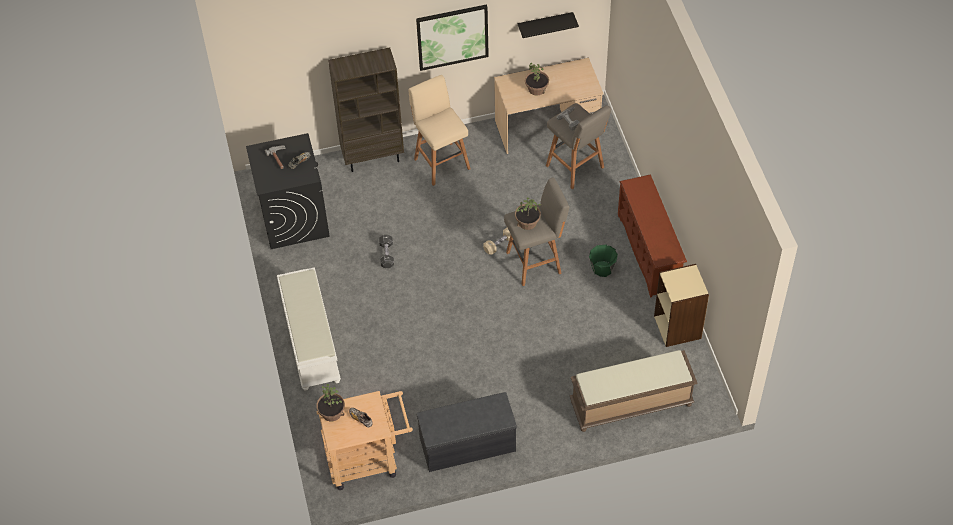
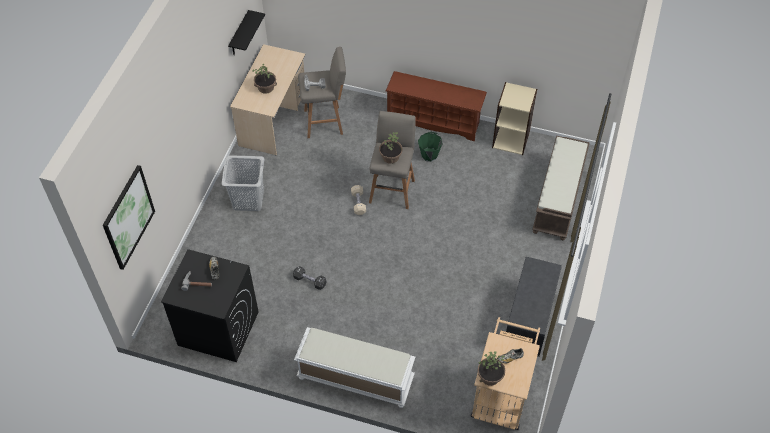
camera: 60 degrees left, 0 degrees up
brown bookcase [328,47,404,172] -> none
beige stool [408,75,471,186] -> grey laundry basket [221,155,264,211]
picture [416,4,489,71] -> picture moved to [103,165,155,270]

